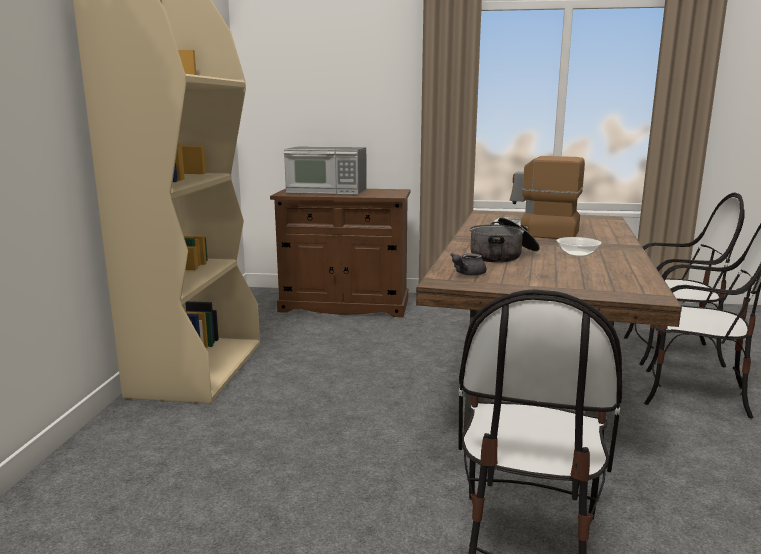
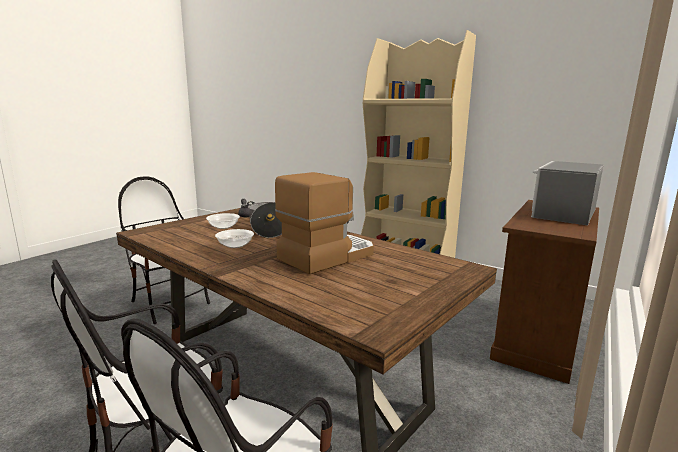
camera: 115 degrees right, 0 degrees up
none -> bowl [206,213,240,229]

